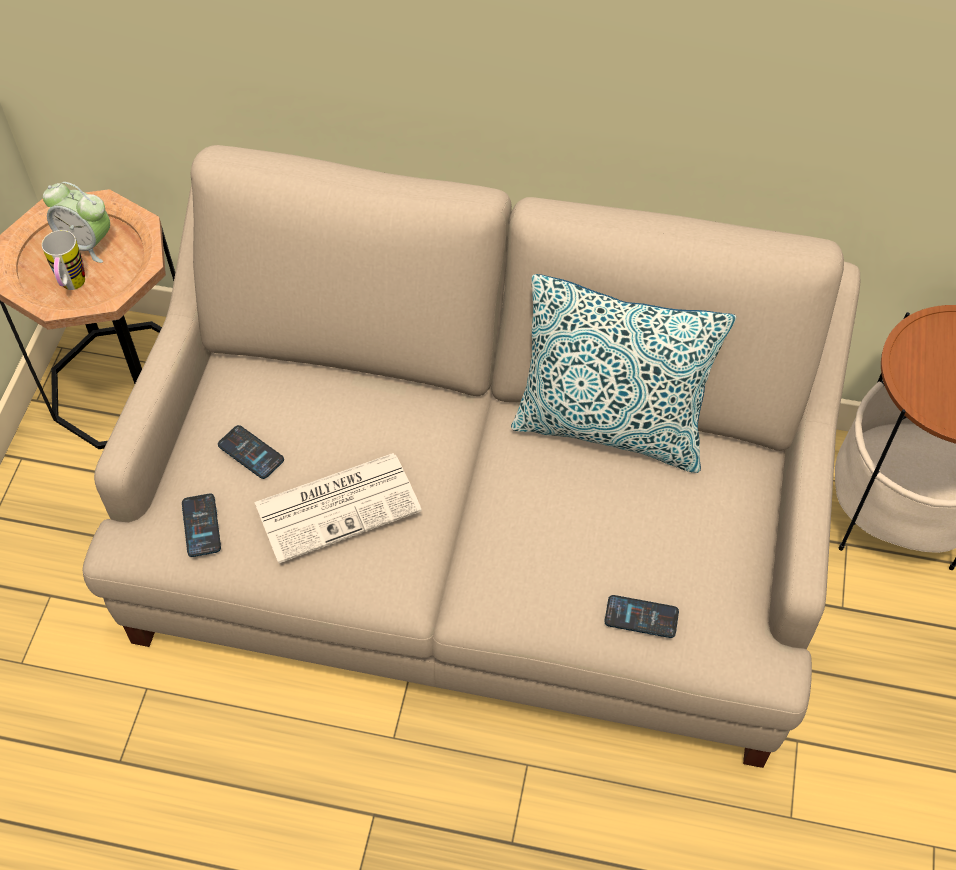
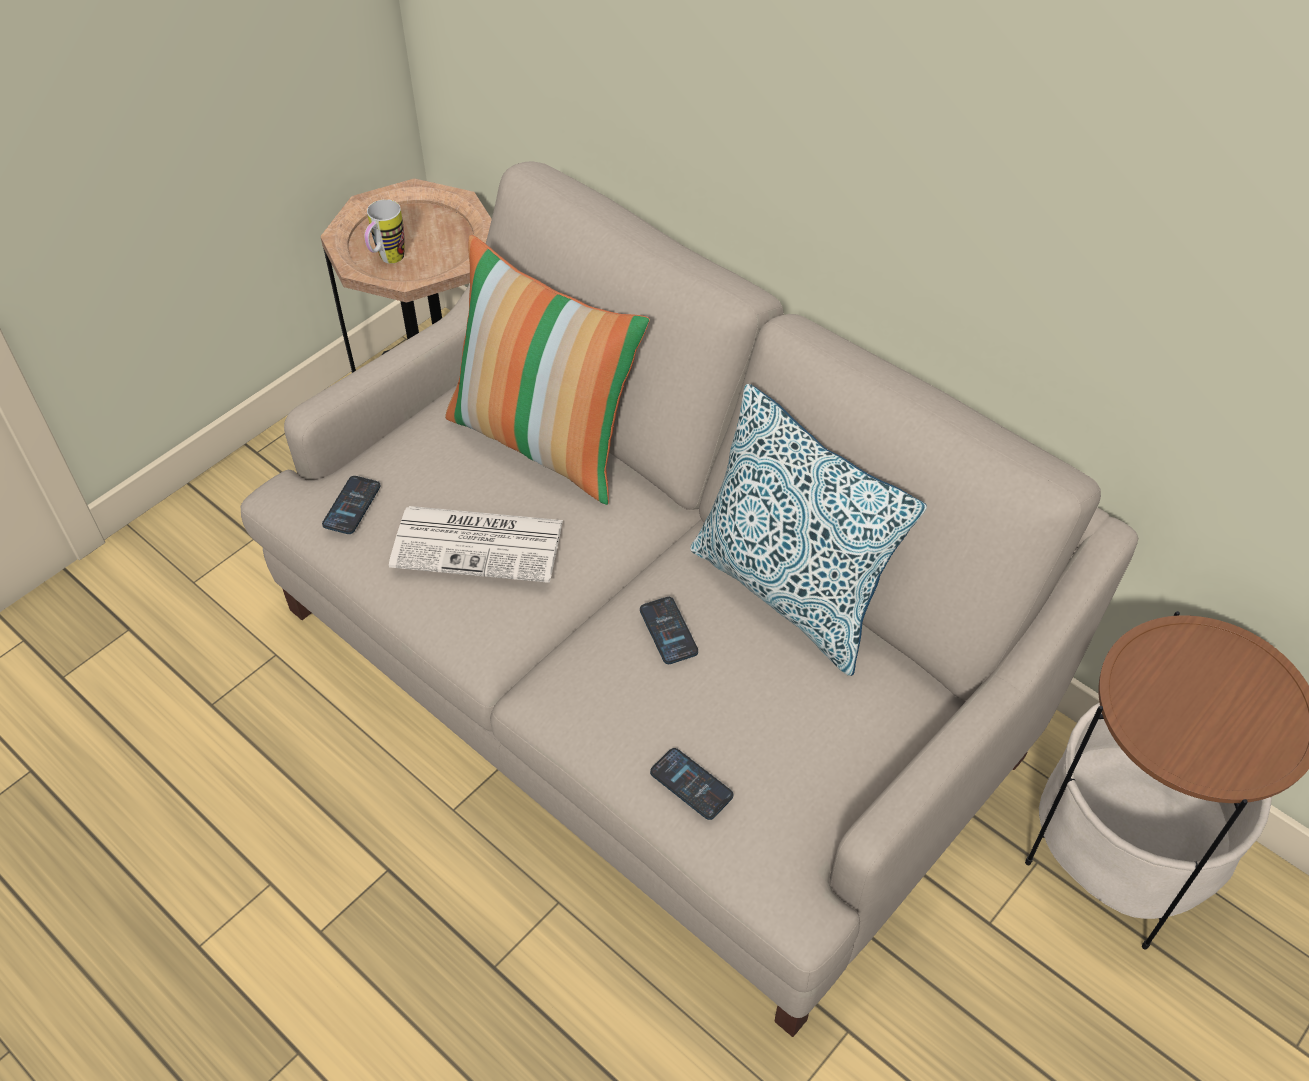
camera: 30 degrees right, 5 degrees down
alarm clock [43,182,110,263] -> none
phone [218,425,284,479] -> phone moved to [640,597,698,664]
none -> pillow [445,235,650,505]

